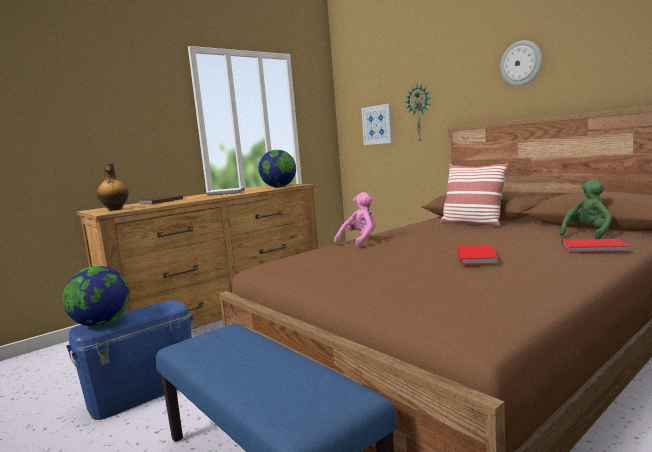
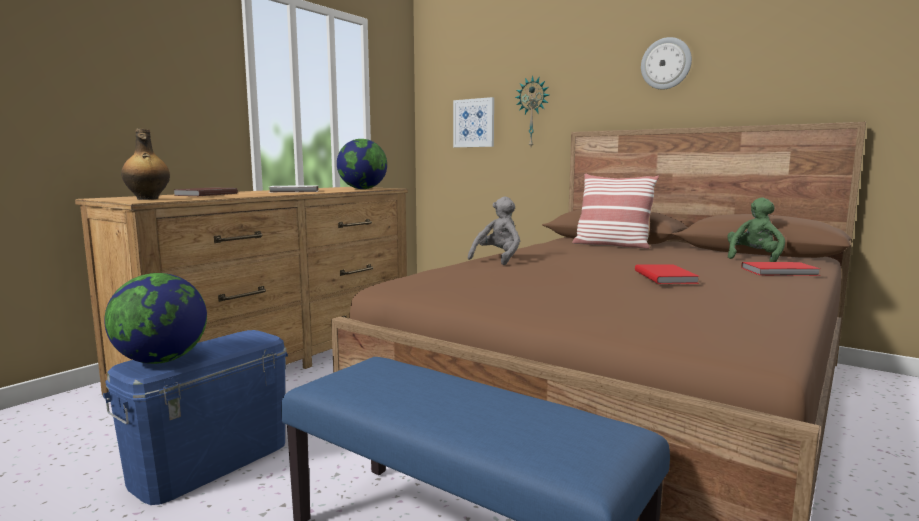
camera: 15 degrees left, 0 degrees up
pink plush toy [334,192,376,248] -> grey plush toy [468,197,520,265]

